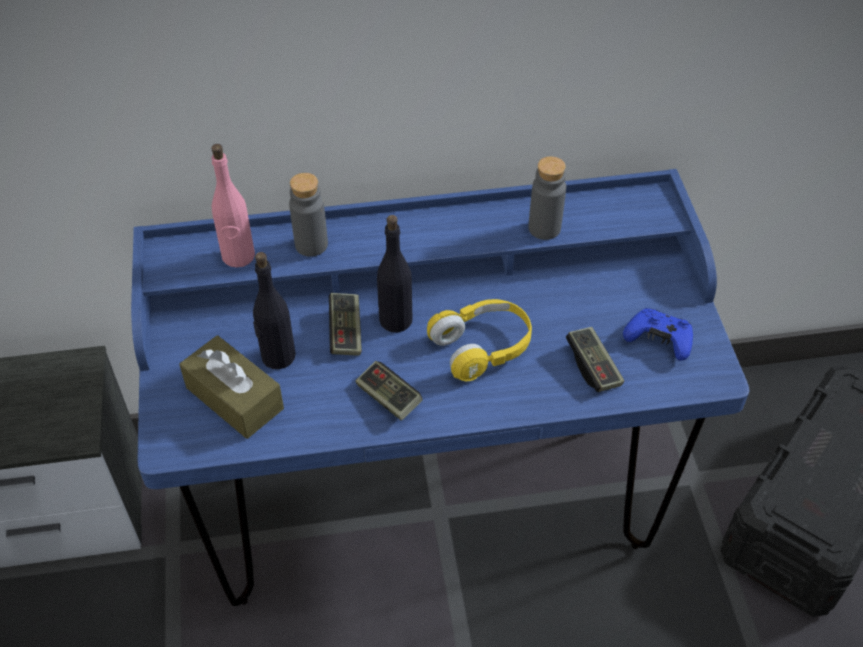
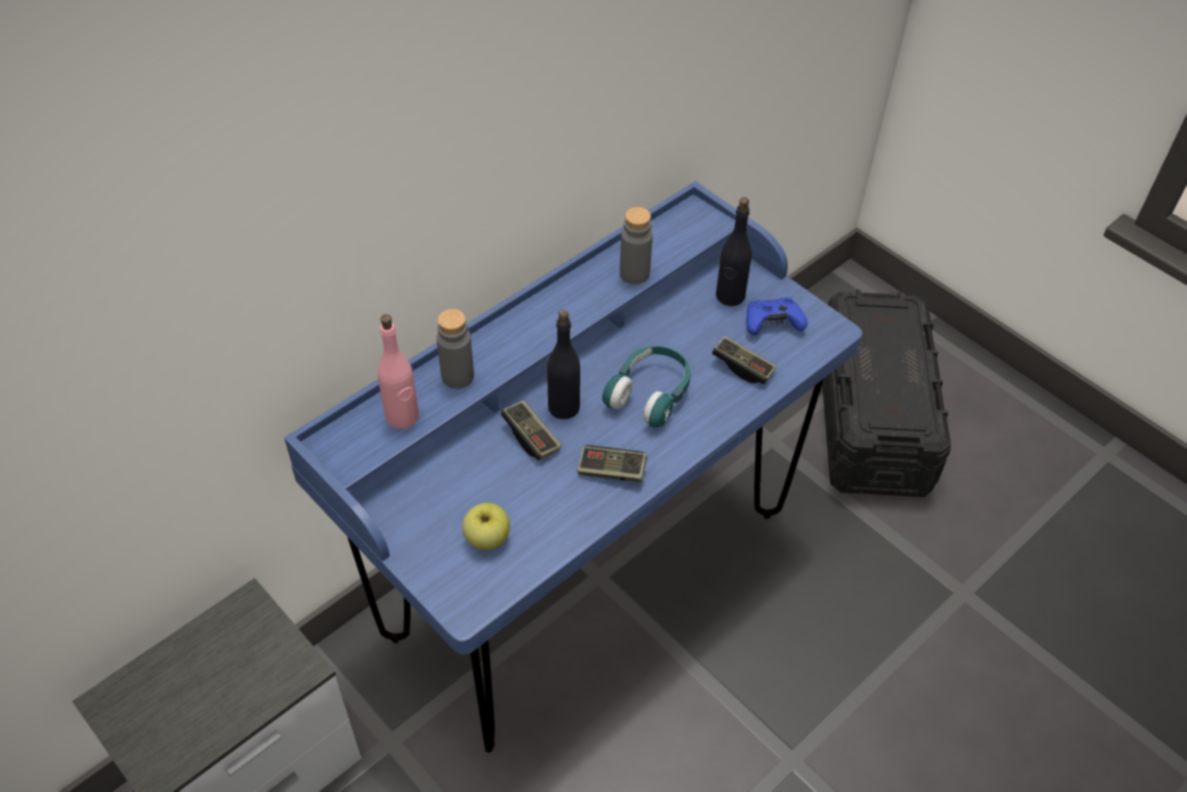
camera: 35 degrees left, 0 degrees up
brown tissue box [179,335,284,439] -> apple [462,503,510,550]
black bottle [253,252,296,369] -> black bottle moved to [716,197,752,306]
yellow headphones [427,299,532,381] -> turquoise headphones [602,346,691,428]

